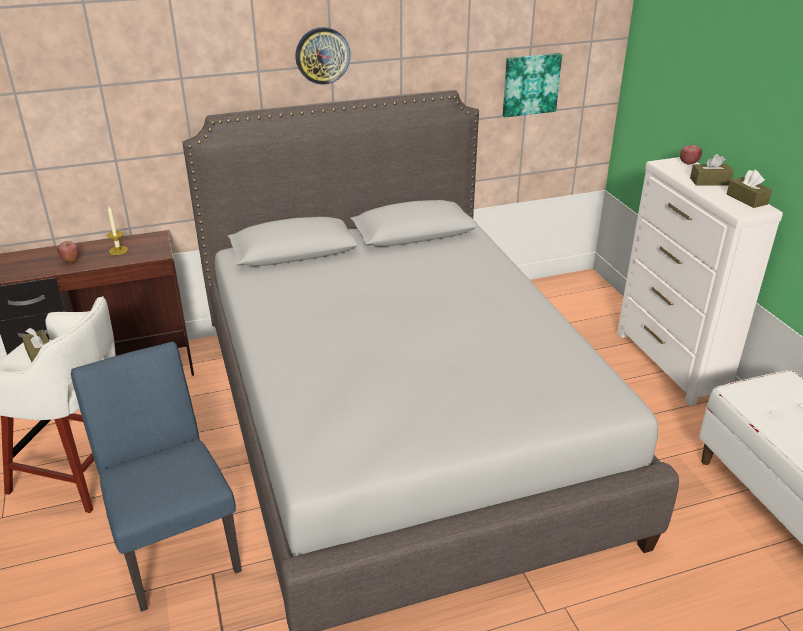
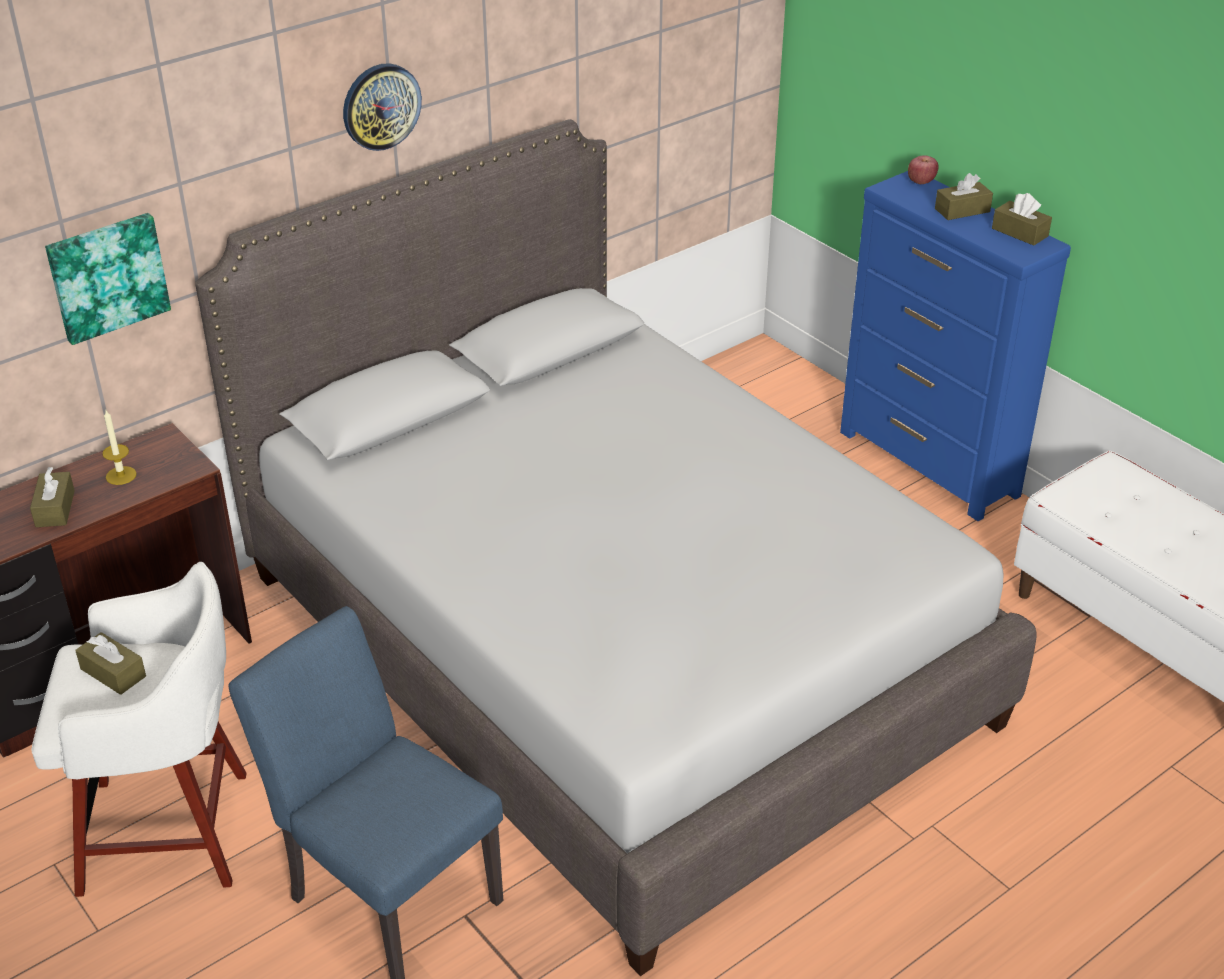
camera: 20 degrees left, 5 degrees up
apple [57,241,79,263] -> brown tissue box [30,467,75,527]
picture [503,53,562,117] -> picture moved to [45,213,171,345]
white dresser [617,157,783,406] -> blue dresser [840,171,1071,521]

